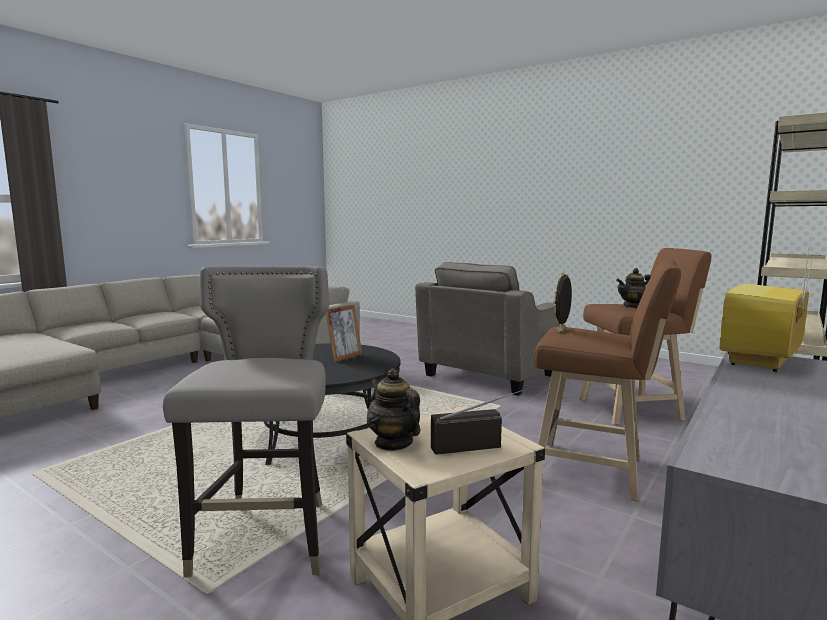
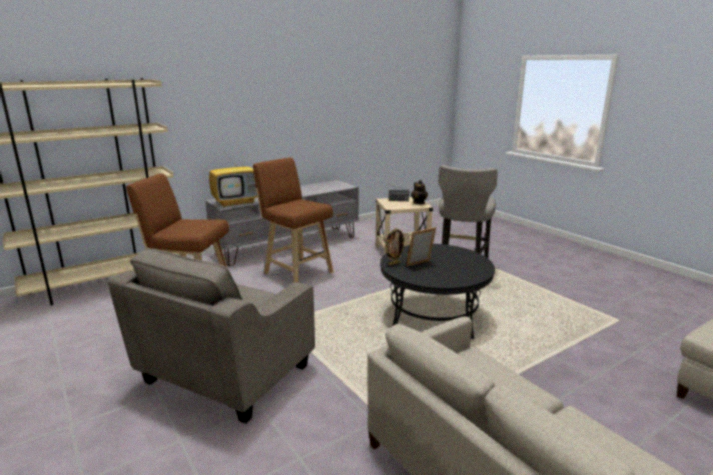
camera: 160 degrees left, 10 degrees up
grey armchair [415,262,563,396] -> grey armchair turned 150 degrees clockwise [108,248,315,424]
picture frame [553,272,572,333] -> picture frame moved to [385,228,406,265]
teapot [616,268,651,308] -> none

